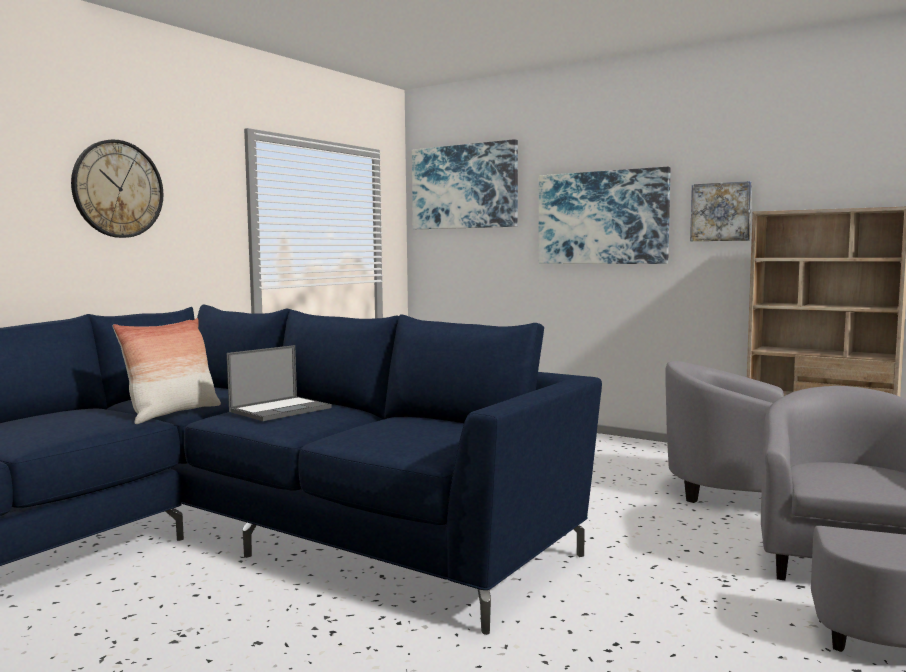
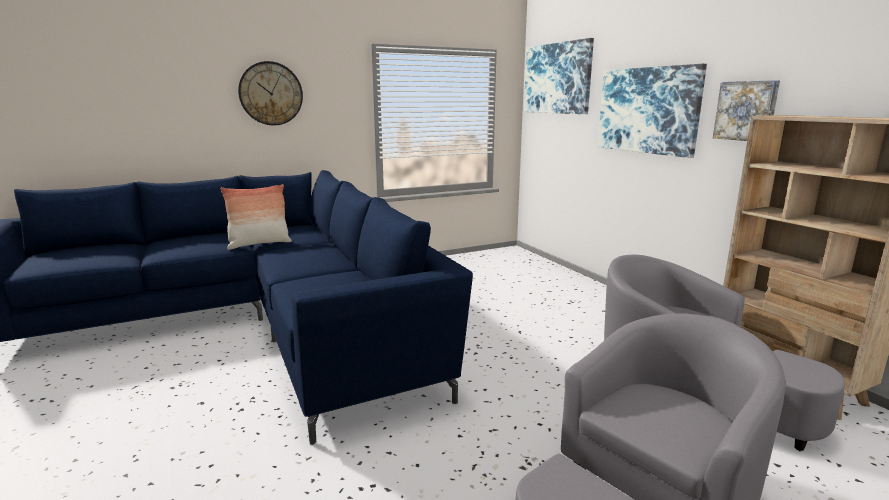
camera: 30 degrees right, 10 degrees up
laptop [227,345,332,421] -> none

